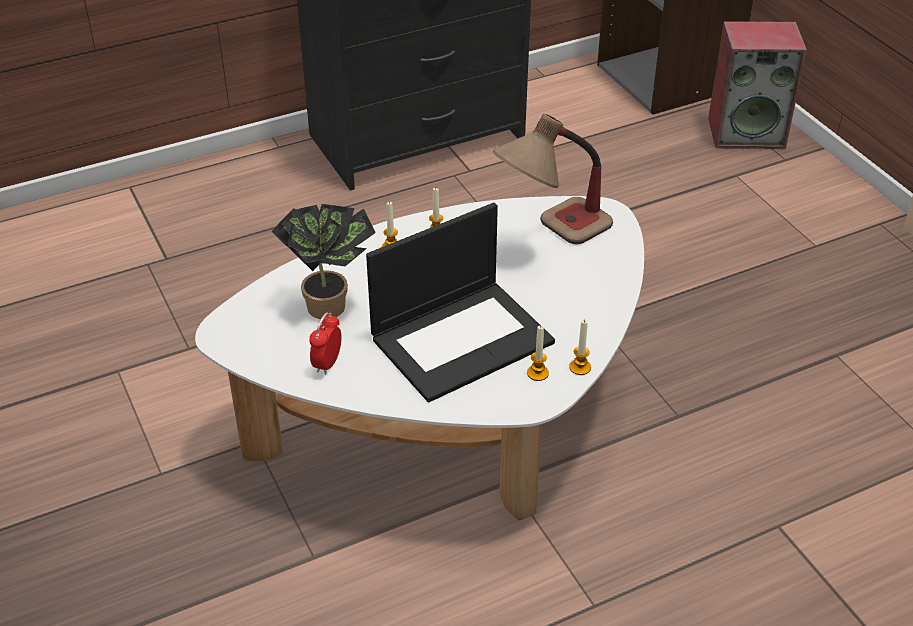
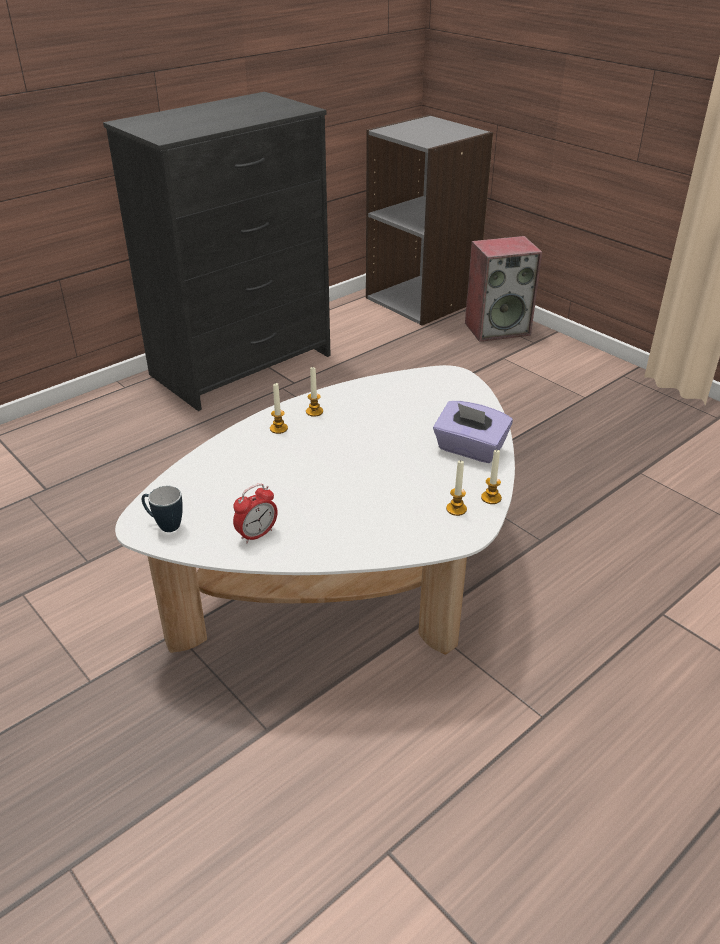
camera: 15 degrees left, 5 degrees down
potted plant [271,204,376,319] -> none
alarm clock [309,313,342,375] -> alarm clock turned 135 degrees counterclockwise [233,483,278,543]
laptop [366,203,555,403] -> none
table lamp [493,114,613,244] -> none
none -> mug [142,486,183,532]
none -> purple tissue box [433,401,513,463]

